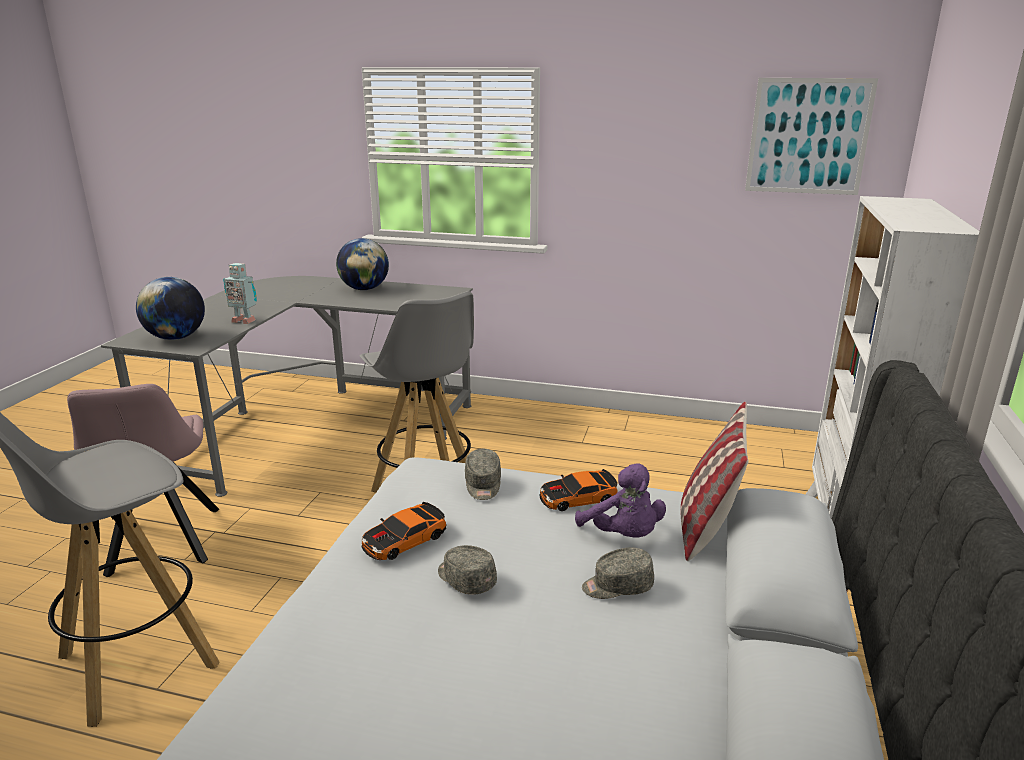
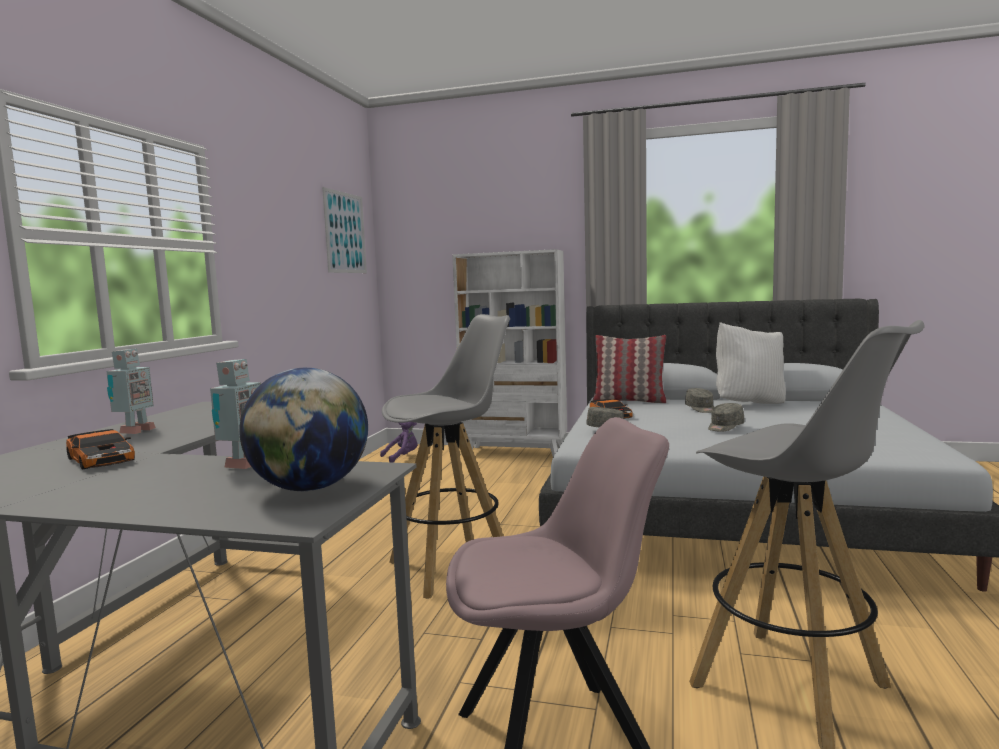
camera: 90 degrees left, 15 degrees down
globe [336,238,389,290] -> toy robot [106,349,156,434]
toy car [362,502,447,560] -> toy car moved to [66,429,135,470]
purple plush toy [575,463,666,538] -> purple plush toy moved to [380,422,418,463]
none -> white pillow [716,322,786,404]

